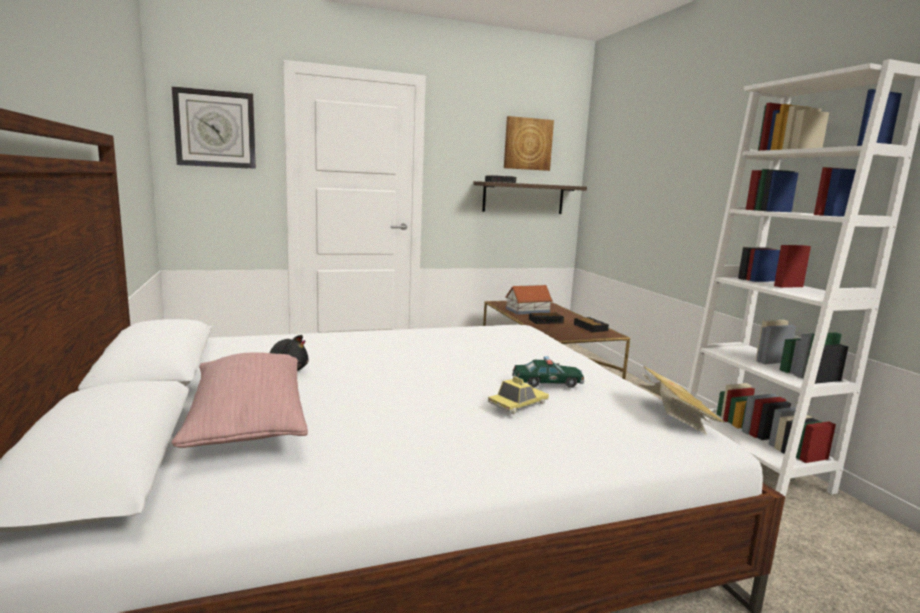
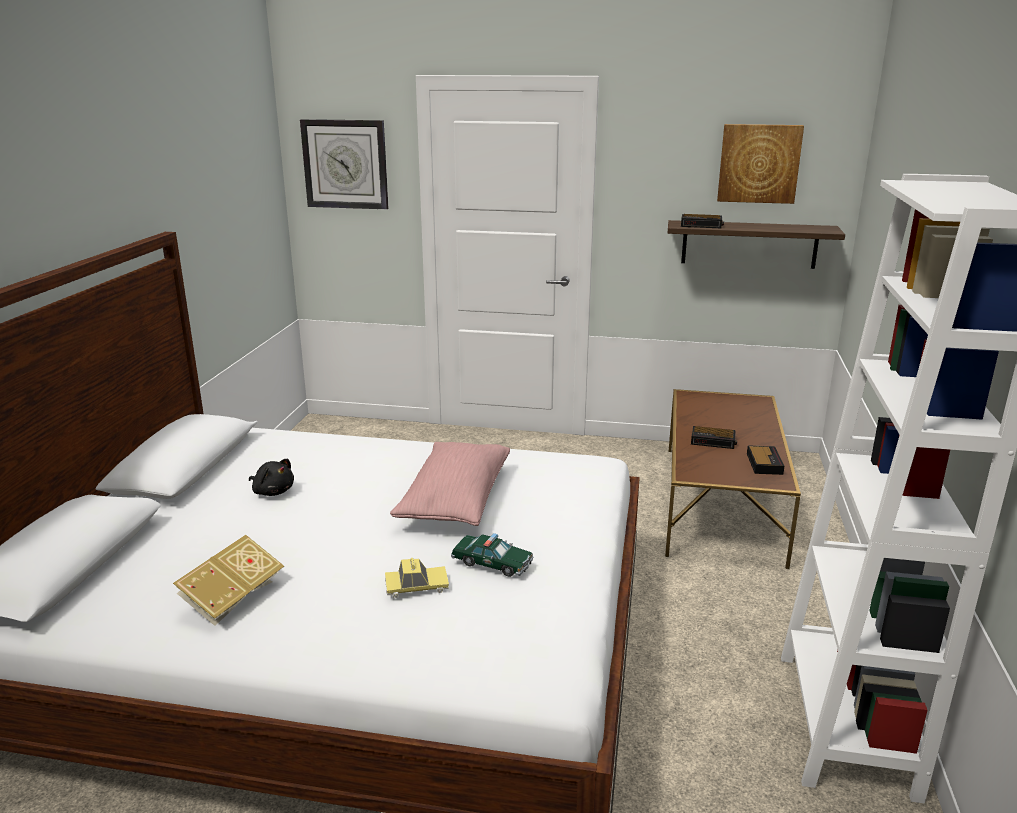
camera: 30 degrees right, 10 degrees up
pink pillow [172,352,308,448] -> pink pillow moved to [390,442,510,526]
toy house [505,285,553,315] -> none
book [638,366,724,435] -> book moved to [173,535,284,626]

